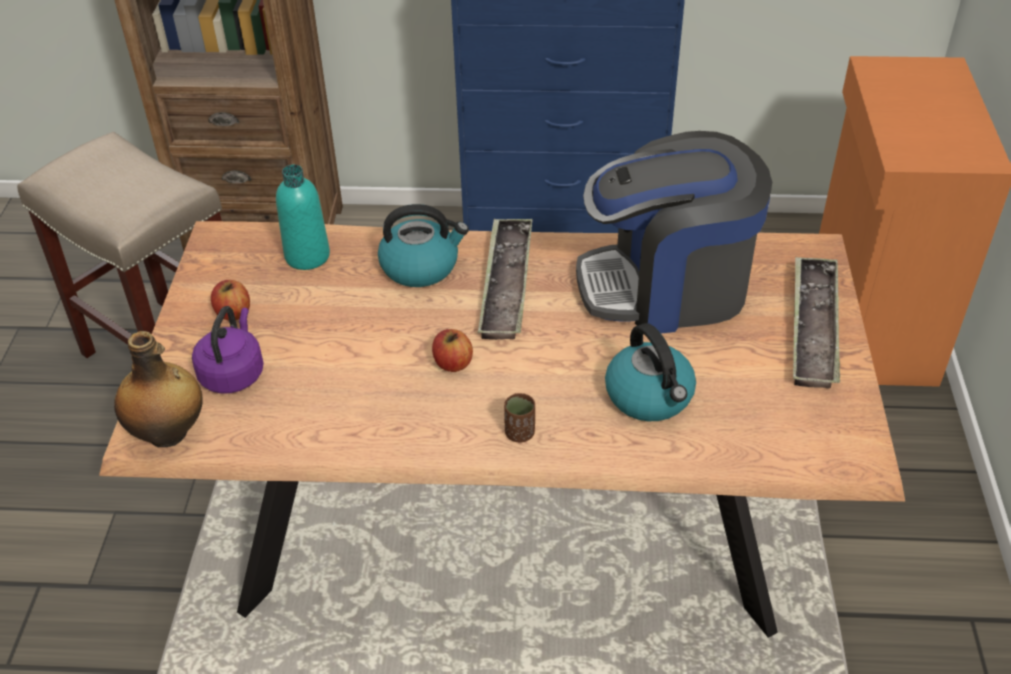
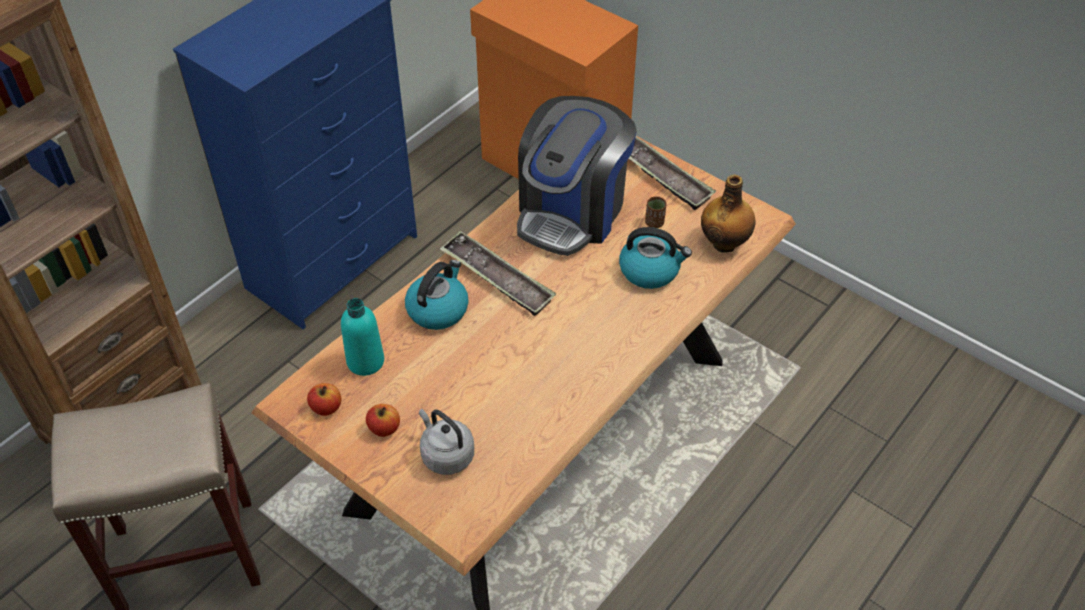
camera: 55 degrees left, 5 degrees up
bottle [114,331,203,448] -> bottle moved to [701,174,756,253]
purple kettle [192,306,264,394] -> grey kettle [419,409,474,475]
apple [432,329,473,372] -> apple moved to [307,383,341,416]
brown cup [504,393,535,443] -> brown cup moved to [645,196,667,228]

